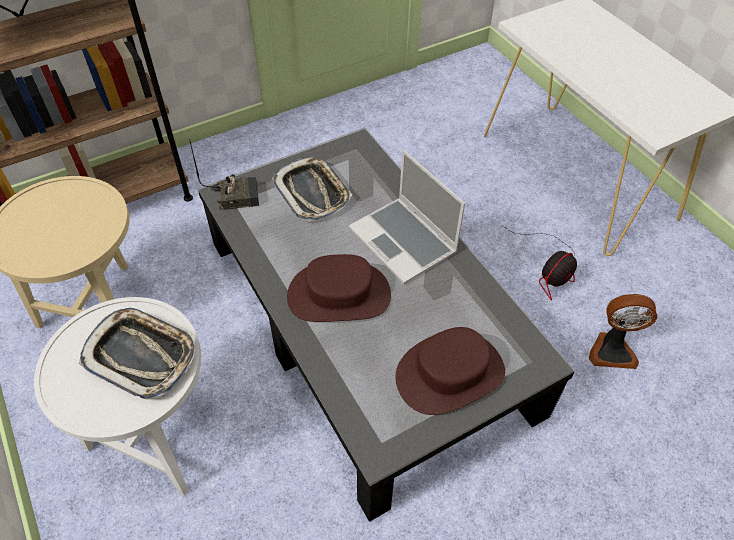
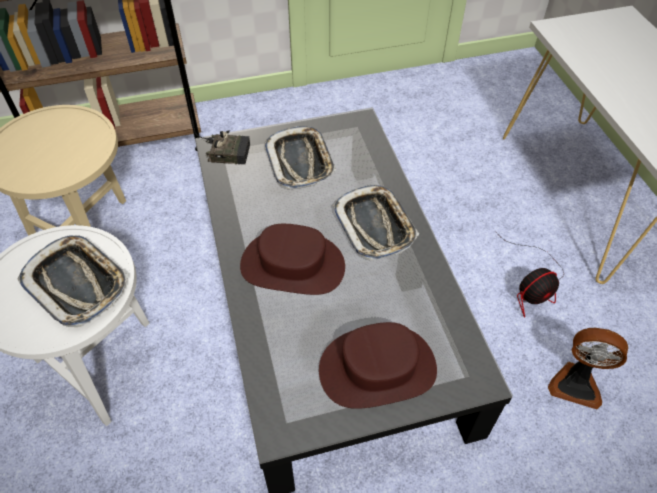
camera: 15 degrees right, 0 degrees up
laptop [349,150,465,284] -> tray [333,185,419,260]

